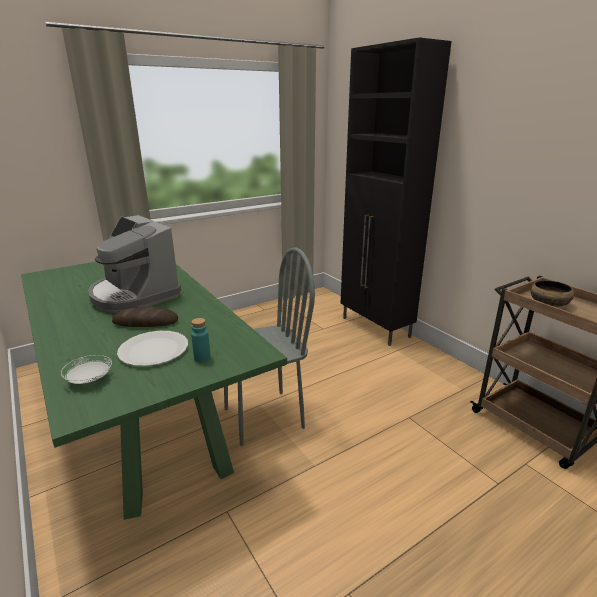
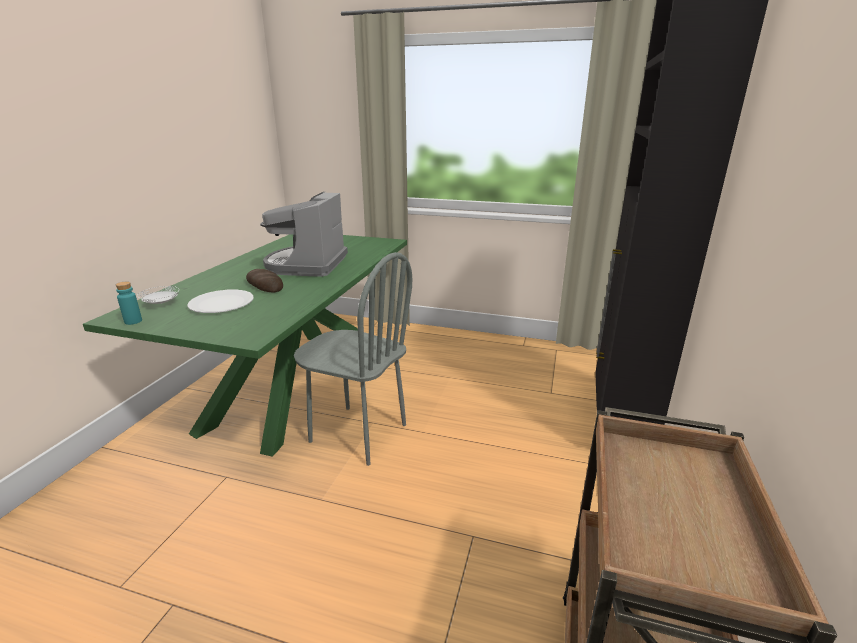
camera: 50 degrees right, 0 degrees up
turquoise bottle [191,318,211,363] -> turquoise bottle moved to [116,282,142,325]
bowl [531,280,574,307] -> none

